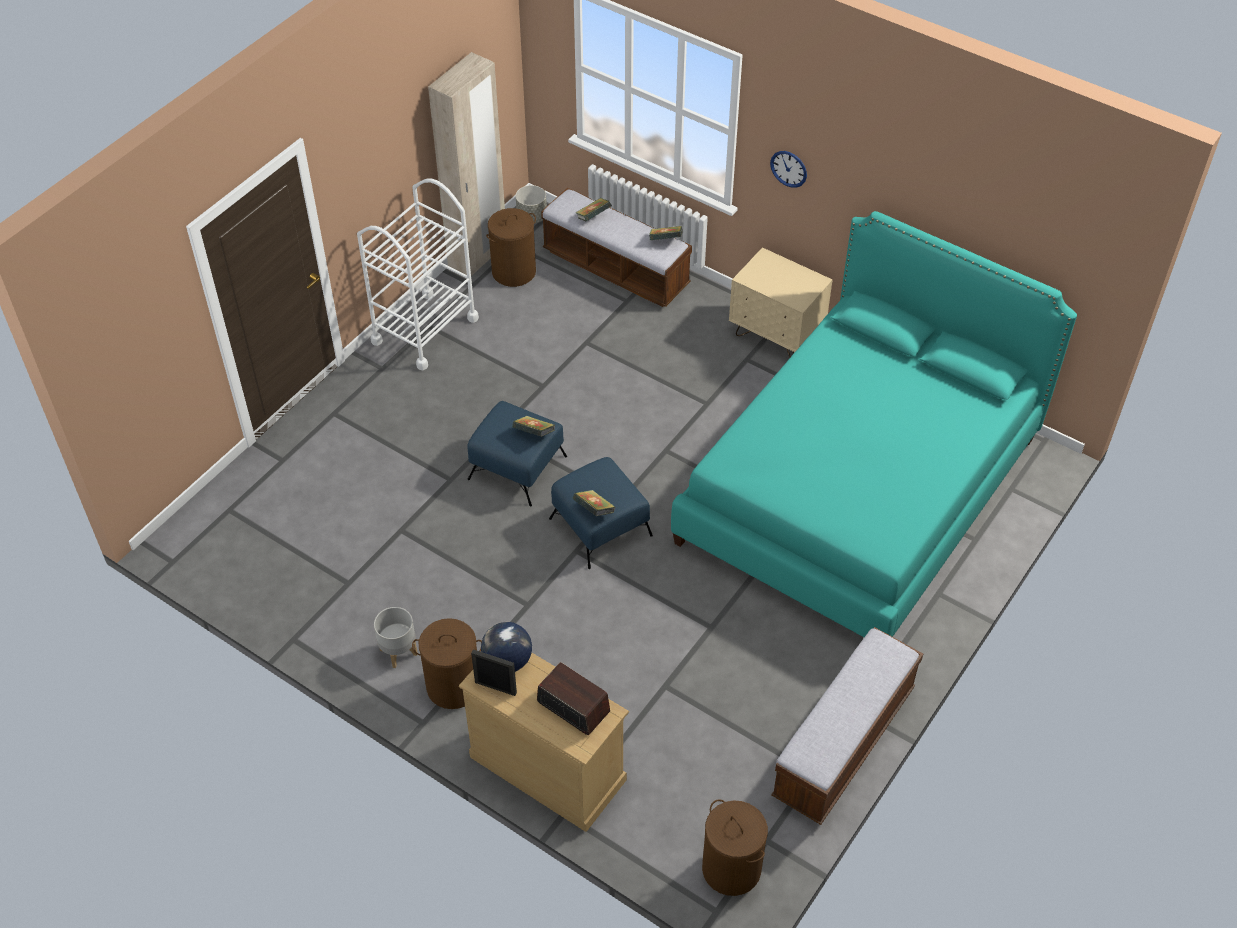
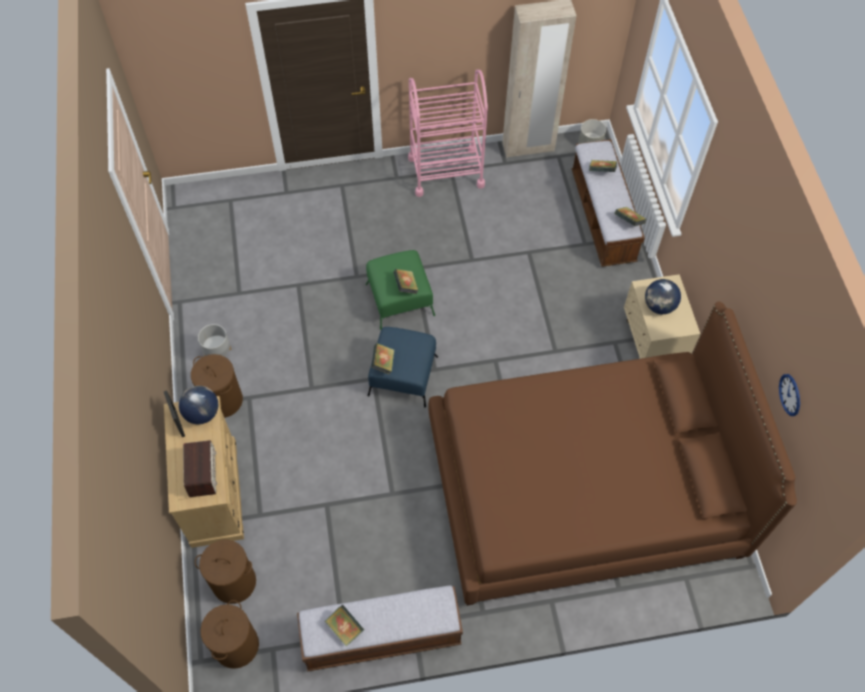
camera: 45 degrees right, 10 degrees up
white cart [357,179,479,370] -> pink cart [408,69,488,197]
blue ottoman [467,401,567,506] -> green ottoman [366,250,435,330]
brown laundry basket [486,208,536,287] -> brown laundry basket moved to [195,540,256,604]
turquoise bed [671,211,1077,637] -> brown bed [429,301,797,606]
wall clock [770,151,807,188] -> wall clock moved to [779,374,800,416]
none -> book [325,605,364,646]
none -> globe [645,279,681,314]

